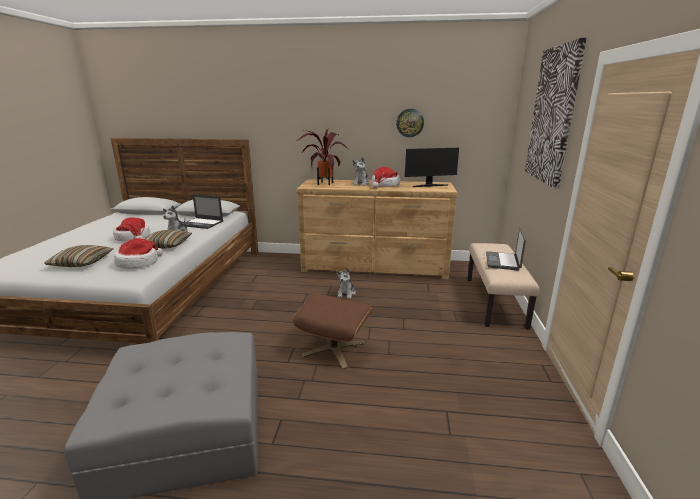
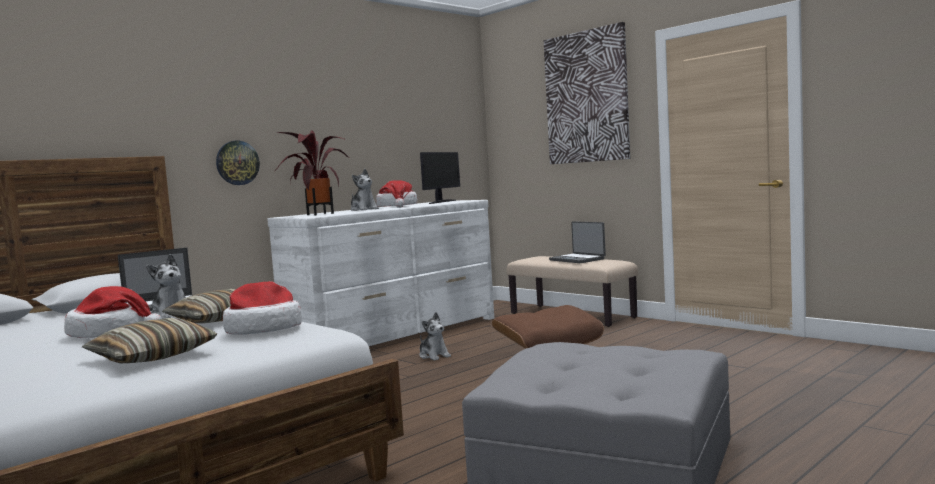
camera: 50 degrees left, 15 degrees down
brown dresser [297,179,457,279] -> white dresser [267,200,494,346]
wall clock [396,109,424,137] -> wall clock moved to [216,141,260,185]

